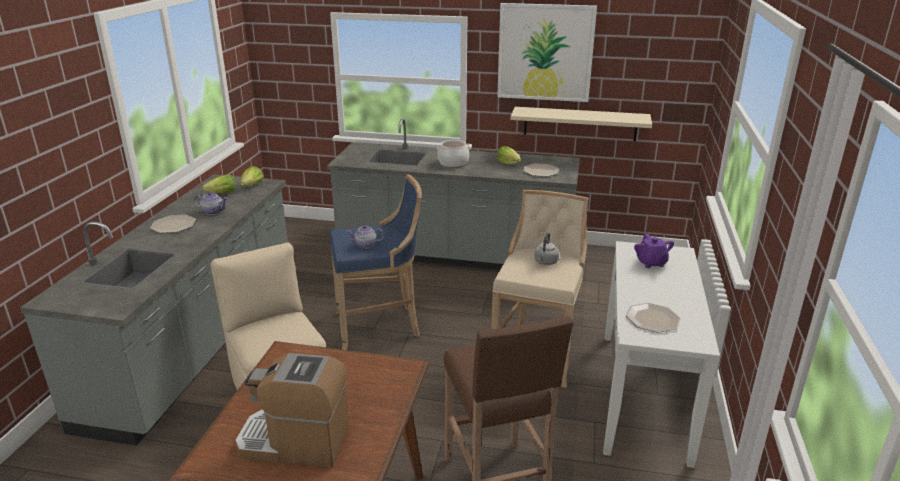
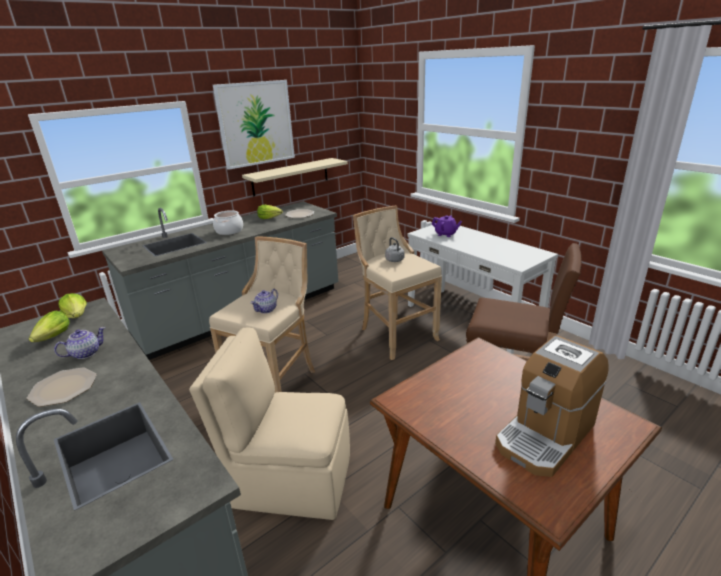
camera: 50 degrees left, 0 degrees up
blue stool [330,175,422,350] -> beige stool [209,236,315,393]
plate [626,303,680,333] -> none

